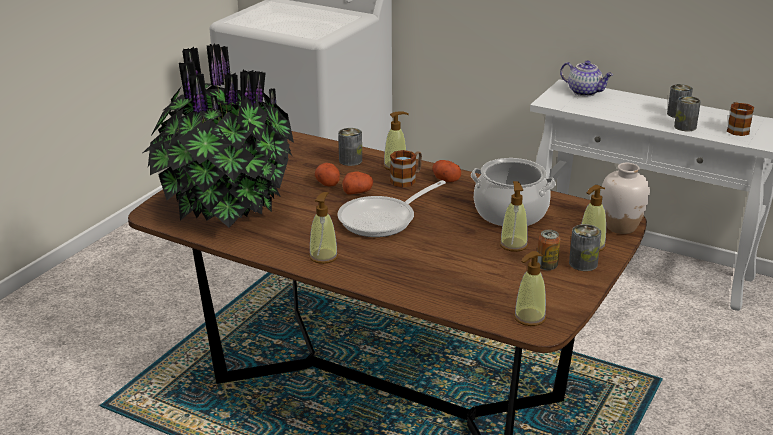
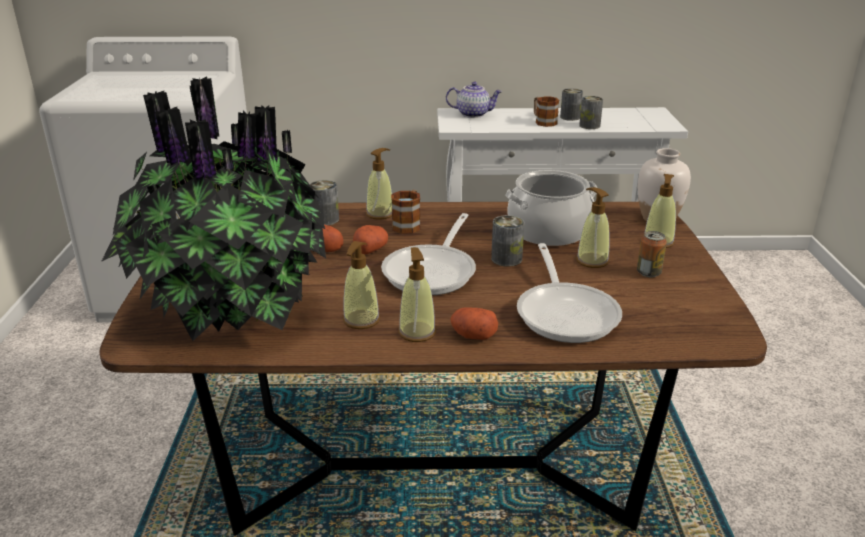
camera: 30 degrees left, 0 degrees up
potato [433,160,461,182] -> potato moved to [450,307,498,340]
soap dispenser [514,251,546,326] -> soap dispenser moved to [343,241,380,329]
can [569,224,601,271] -> can moved to [491,215,524,267]
mug [727,102,754,136] -> mug moved to [534,96,559,127]
none -> frying pan [517,243,622,343]

